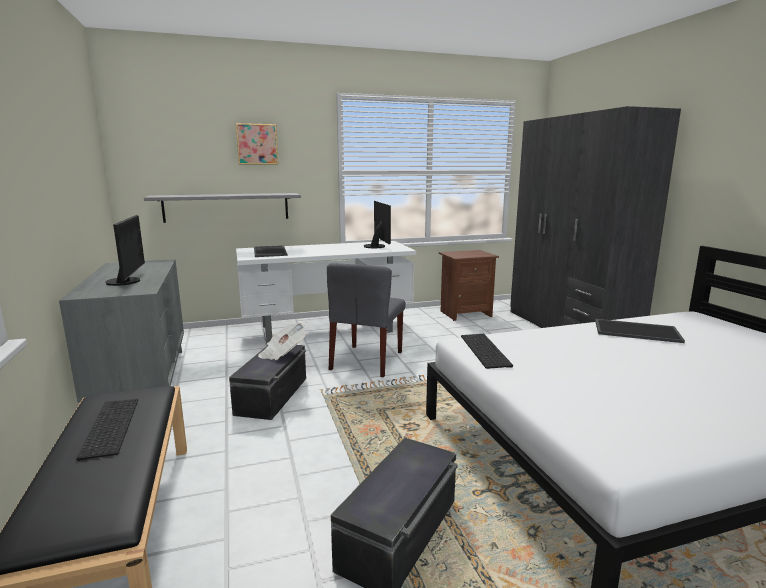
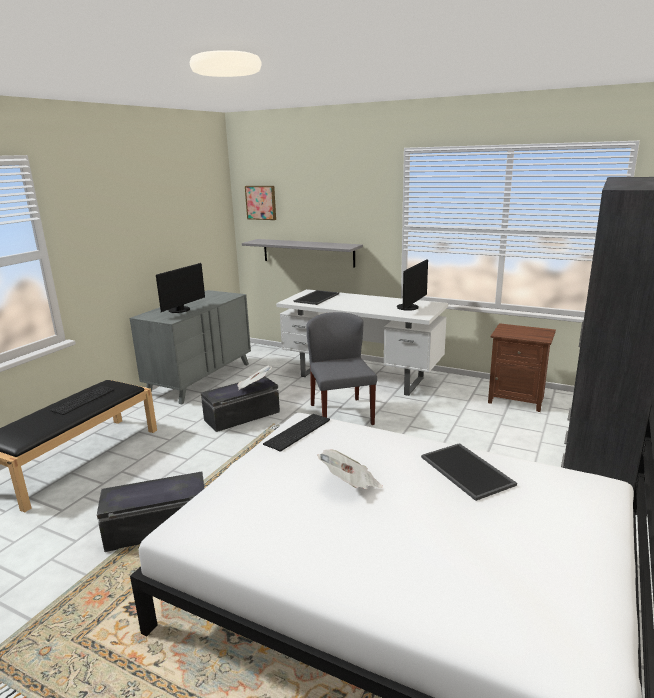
camera: 45 degrees right, 5 degrees up
picture [236,123,278,165] -> picture moved to [245,186,276,220]
grey chair [327,263,405,377] -> grey chair turned 105 degrees clockwise [306,312,377,425]
none -> newspaper [317,449,383,489]

